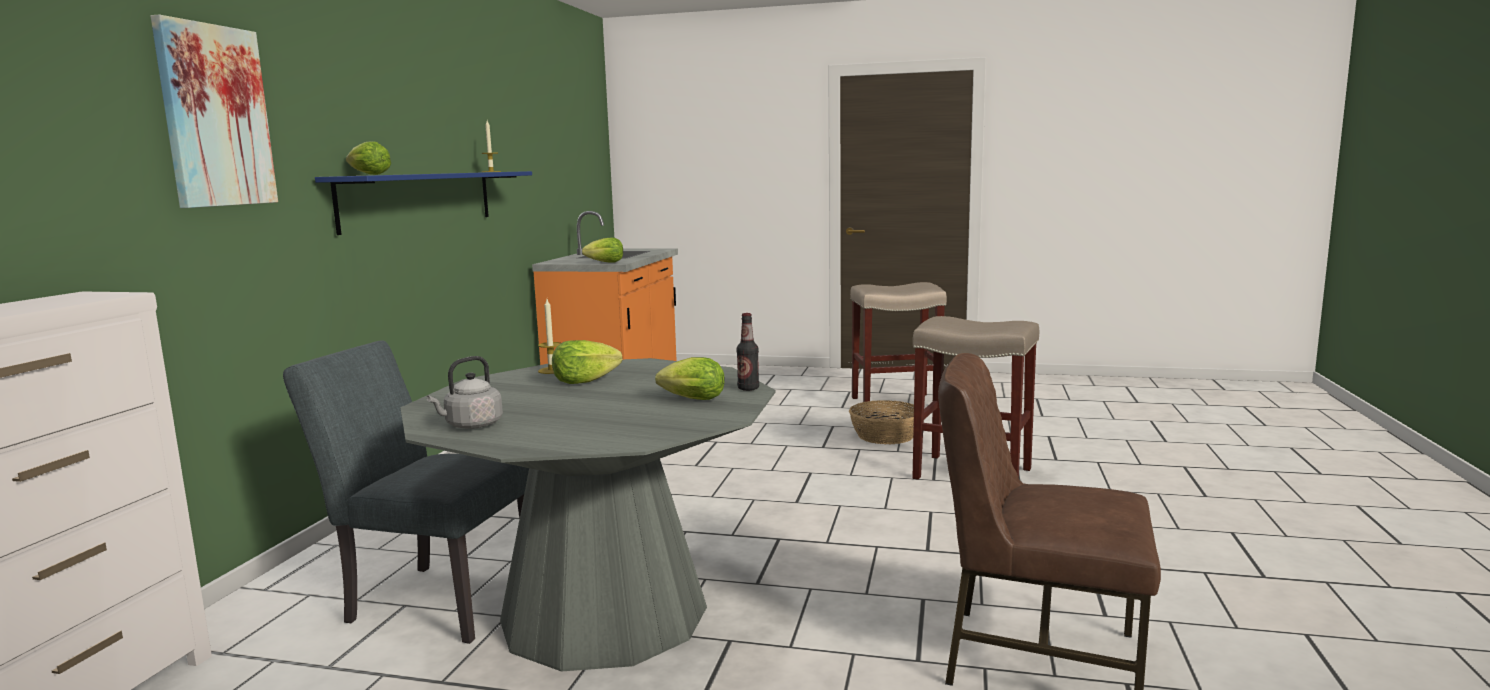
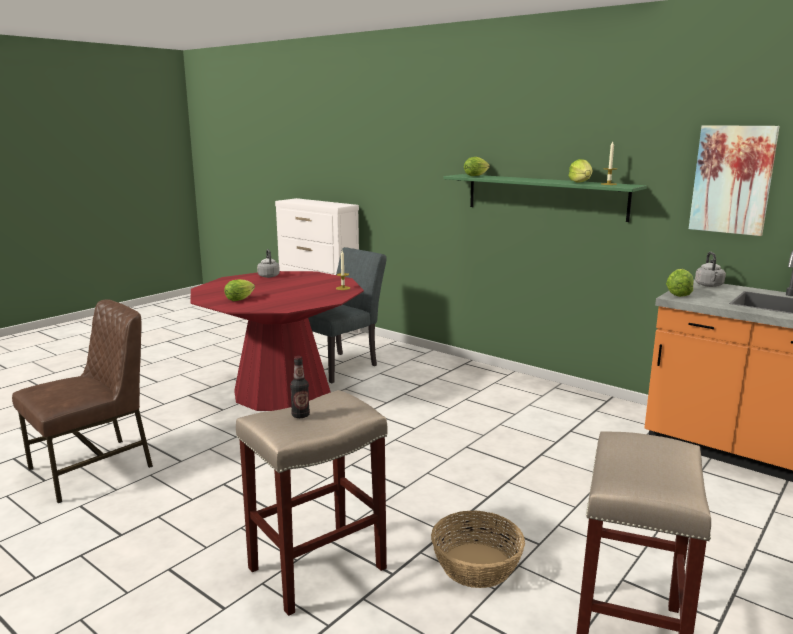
camera: 115 degrees right, 5 degrees up
picture [150,15,278,208] -> picture moved to [689,125,780,236]
blue shelf [315,171,532,235] -> green shelf [443,174,647,222]
grey dining table [400,358,775,672] -> red dining table [190,271,364,411]
lettuce [552,340,622,384] -> lettuce moved to [568,159,593,182]
bottle [736,313,759,391] -> bottle moved to [290,356,310,418]
none -> grey kettle [695,252,726,287]

